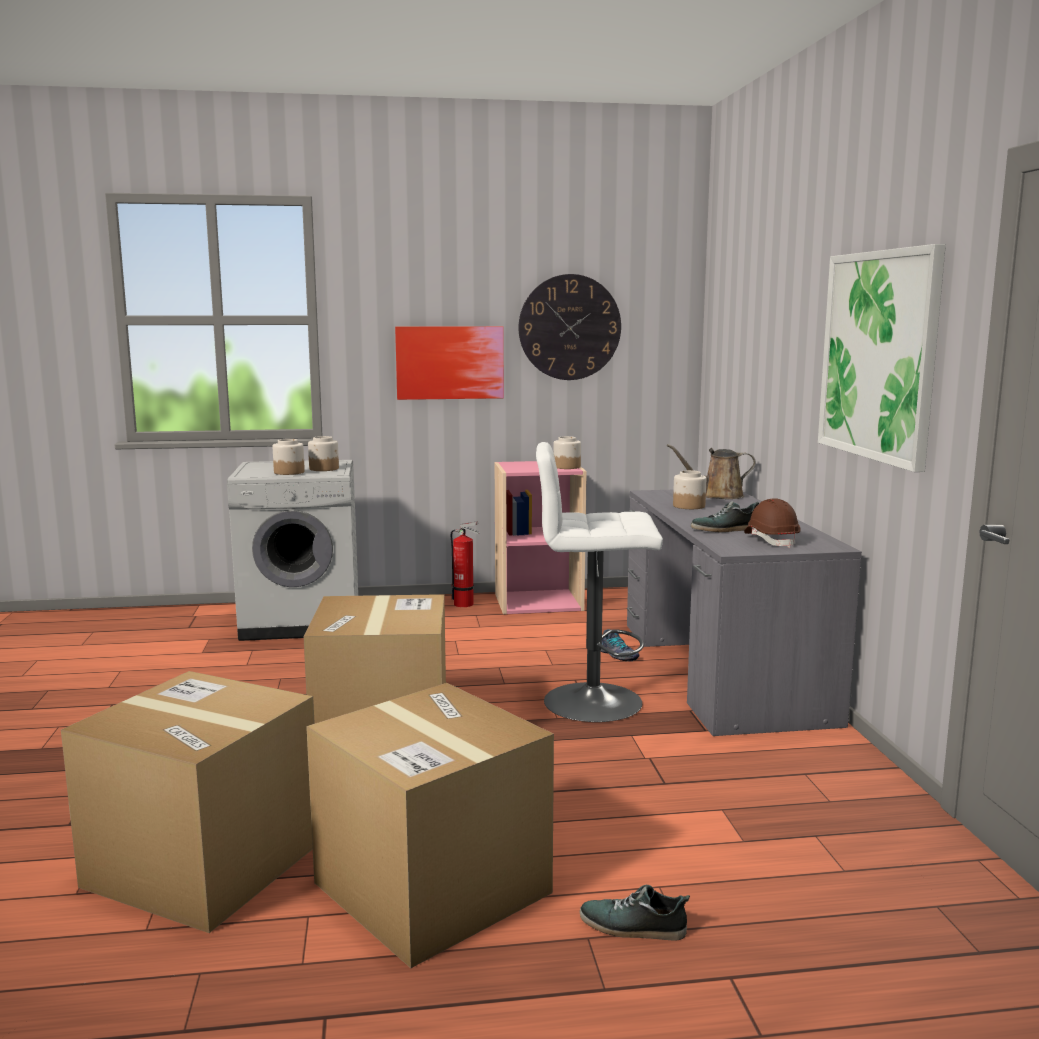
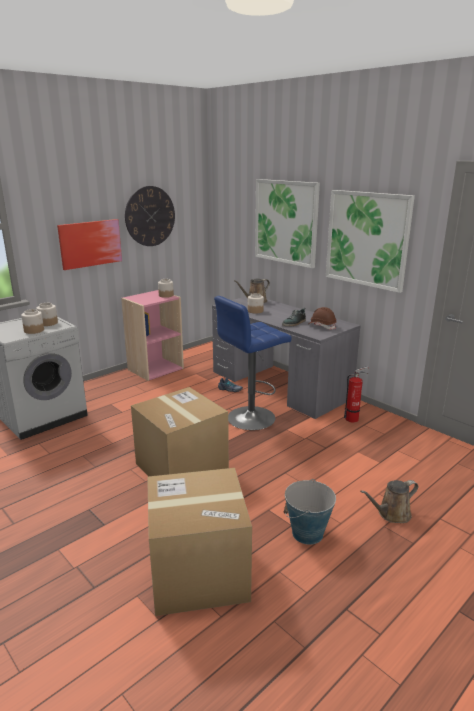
camera: 35 degrees left, 10 degrees up
cardboard box [306,683,554,968] -> bucket [284,479,336,545]
fire extinguisher [451,521,480,607] -> fire extinguisher moved to [344,366,369,422]
white stool [536,442,663,722] -> blue stool [214,296,292,430]
shoe [580,885,690,941] -> brown watering can [360,480,418,523]
none -> picture [255,179,320,268]

